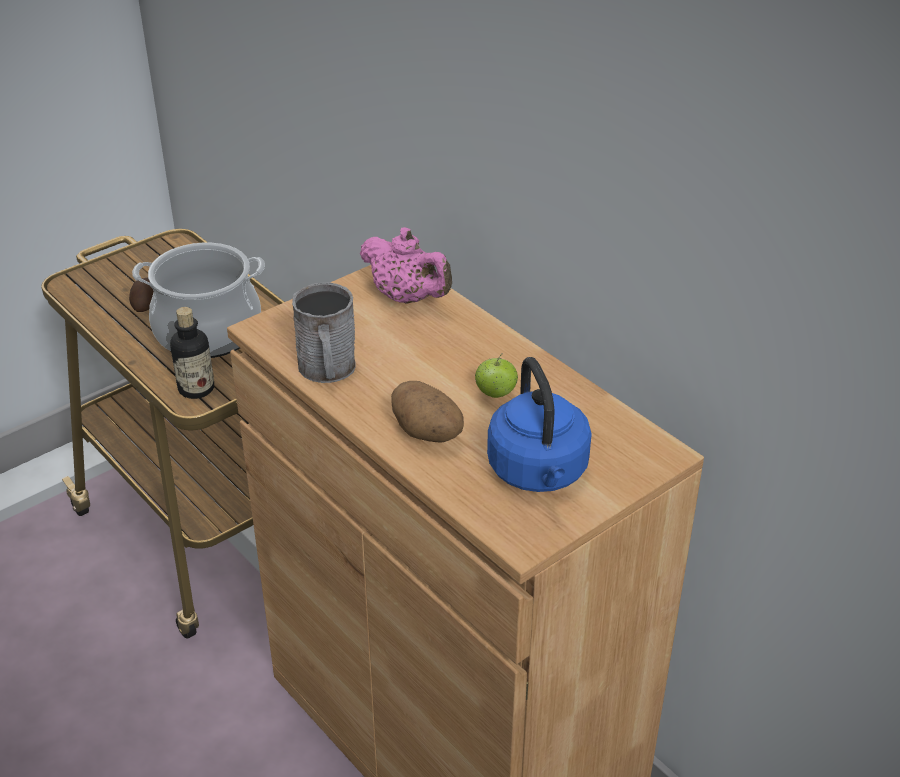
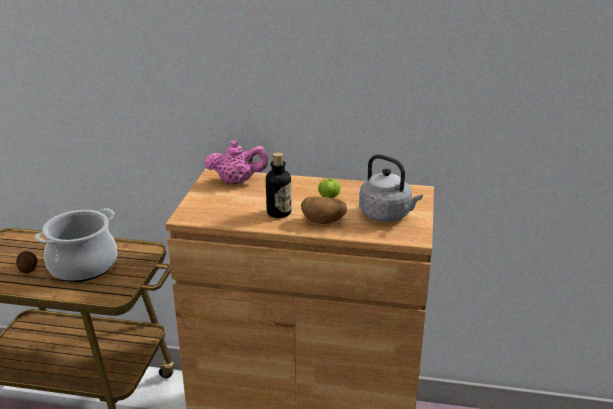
camera: 40 degrees left, 10 degrees down
bottle [170,307,214,399] -> bottle moved to [266,152,291,218]
grey mug [292,282,356,383] -> none
blue kettle [487,357,592,492] -> grey kettle [359,154,423,222]

